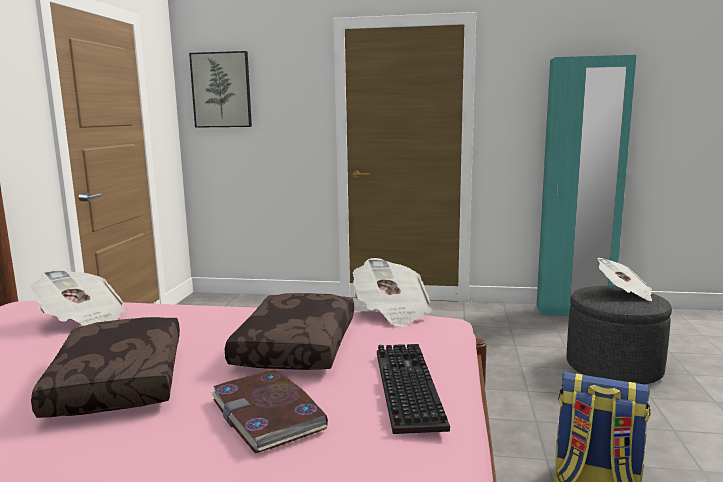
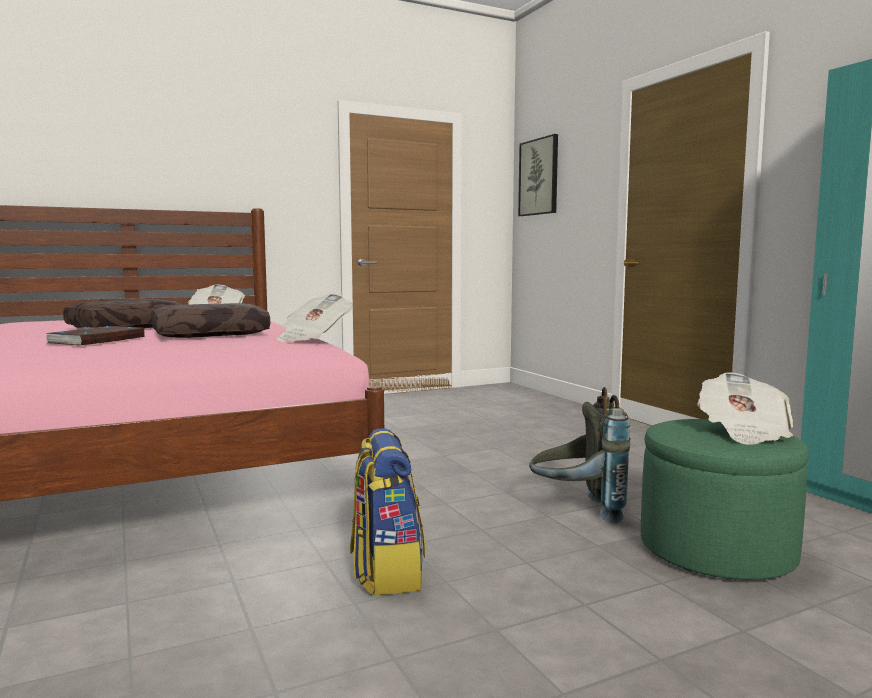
camera: 55 degrees right, 5 degrees down
keyboard [377,344,450,434] -> none
grey ottoman [567,286,672,384] -> green ottoman [641,419,809,580]
none -> grey backpack [529,387,630,523]

